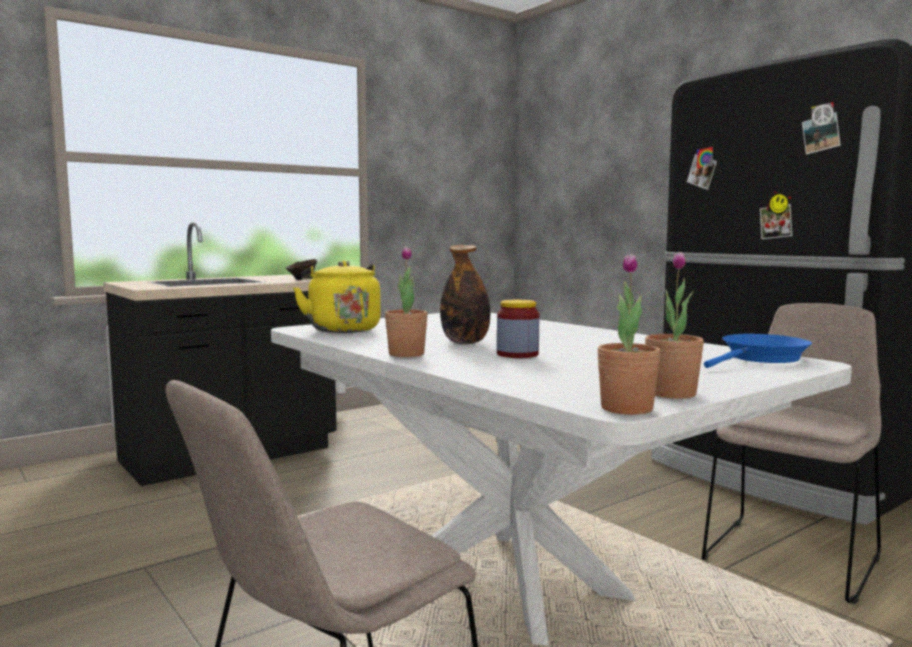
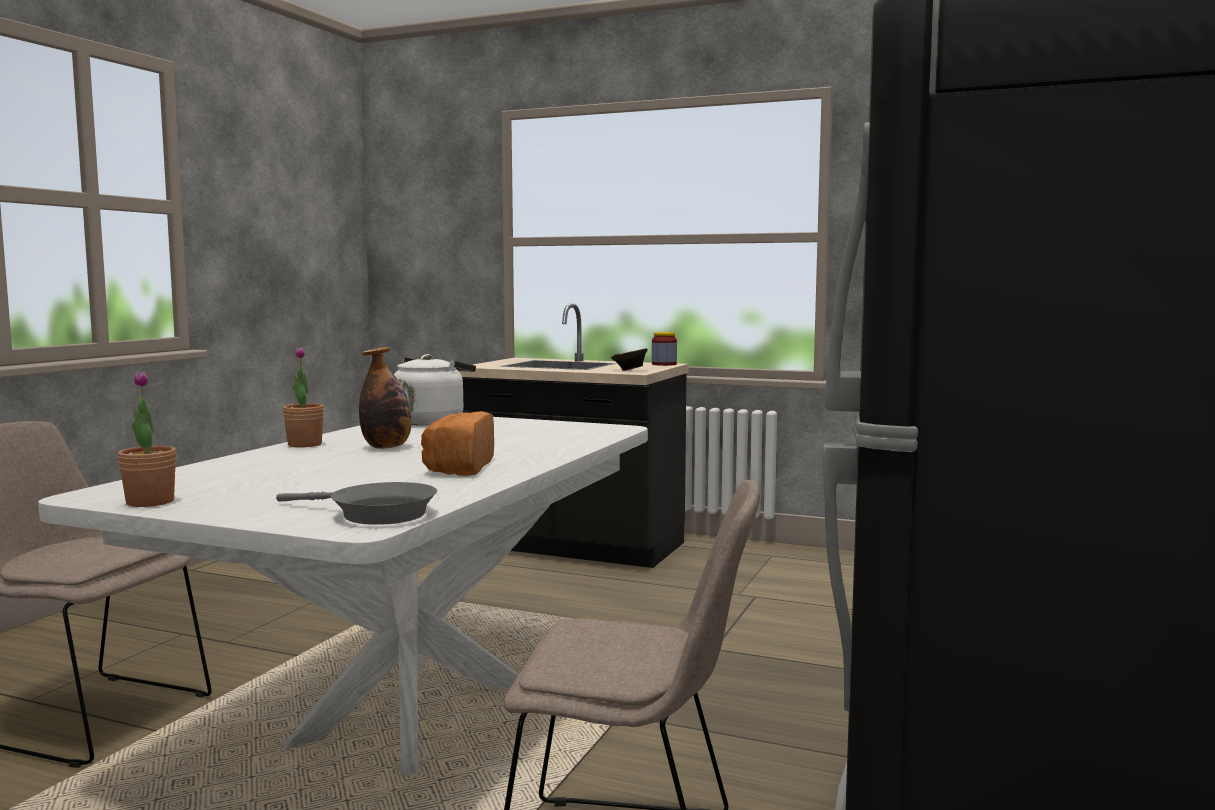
camera: 60 degrees right, 0 degrees up
yellow kettle [293,261,381,333] -> white kettle [394,354,476,426]
jar [497,300,539,358] -> jar moved to [652,332,677,366]
potted plant [597,254,661,415] -> none
blue frying pan [704,334,812,368] -> grey frying pan [276,482,437,525]
none -> bread [421,411,494,476]

